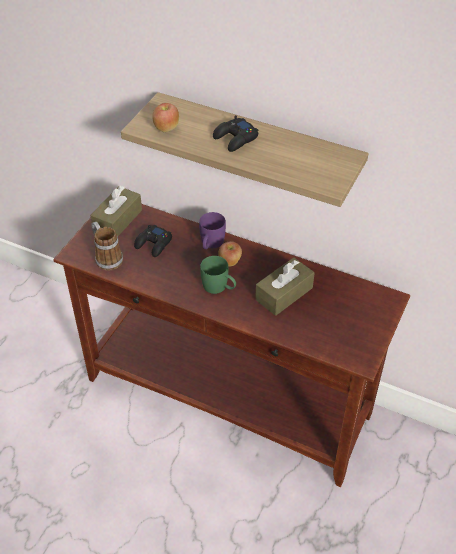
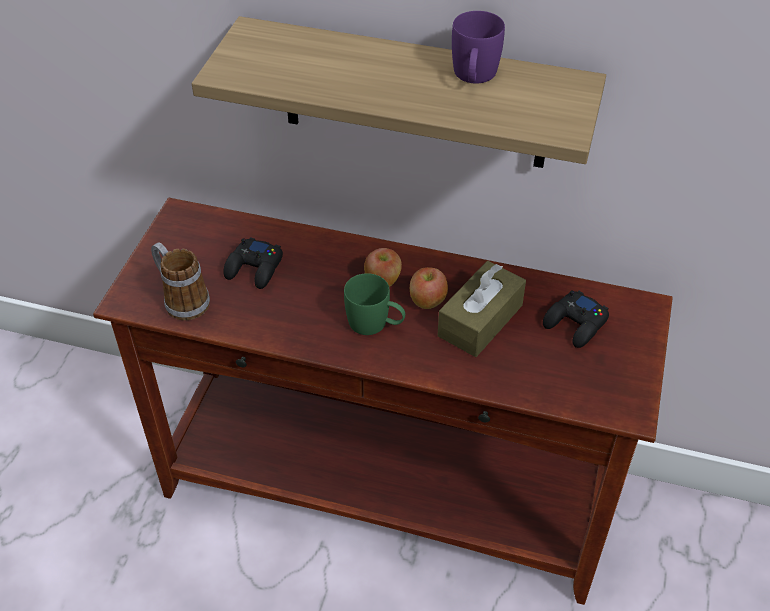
camera: 10 degrees left, 0 degrees up
brown tissue box [90,186,142,236] -> none
apple [152,103,179,132] -> apple moved to [410,267,448,309]
purple mug [199,212,226,249] -> purple mug moved to [452,11,505,84]
black game controller [213,116,258,152] -> black game controller moved to [543,290,609,348]

